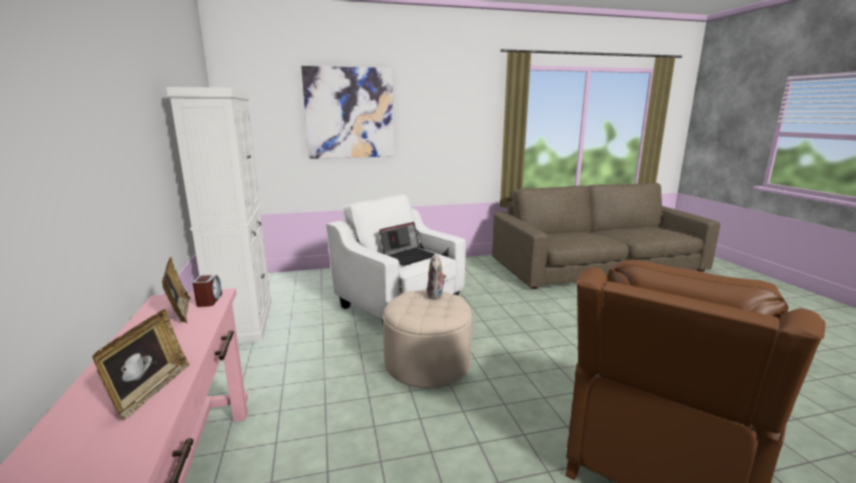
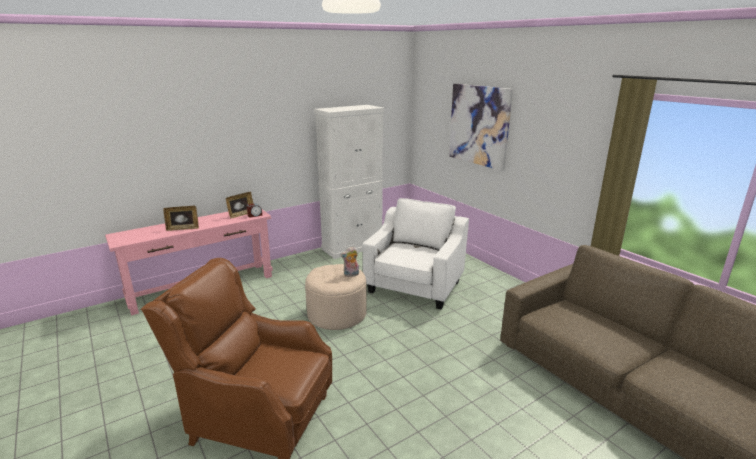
camera: 70 degrees right, 5 degrees up
laptop [379,222,435,266] -> none

